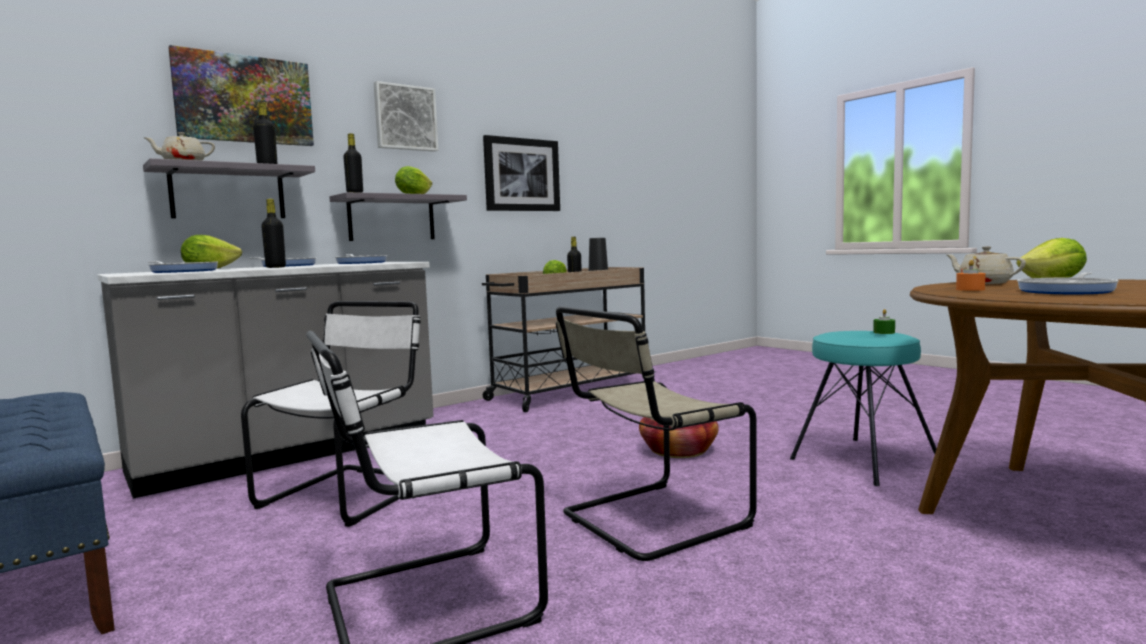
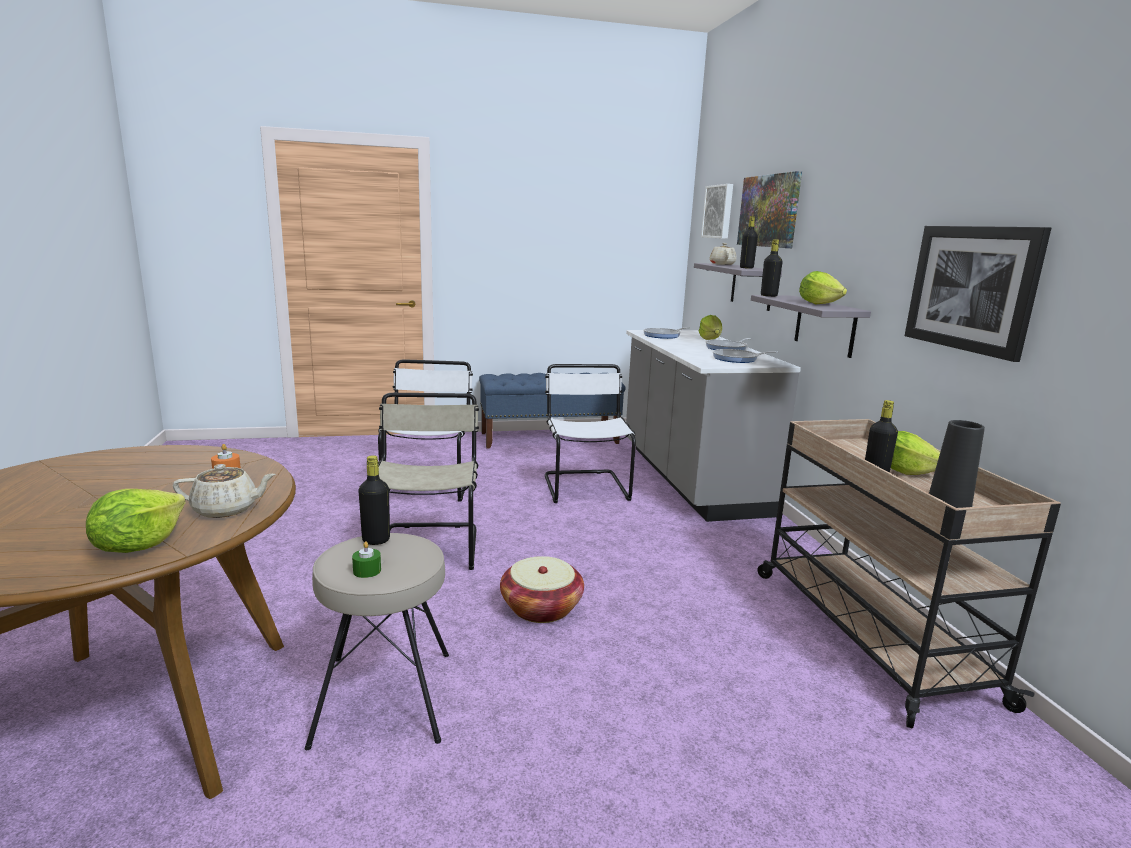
camera: 115 degrees right, 10 degrees up
white chair [241,301,421,527] -> white chair turned 150 degrees counterclockwise [545,364,636,503]
black bottle [261,199,286,268] -> black bottle moved to [359,455,390,545]
picture [374,81,438,152] -> picture moved to [701,184,733,239]
turquoise stool [790,331,937,486] -> beige stool [305,533,449,750]
frying pan [1017,272,1119,294] -> none

